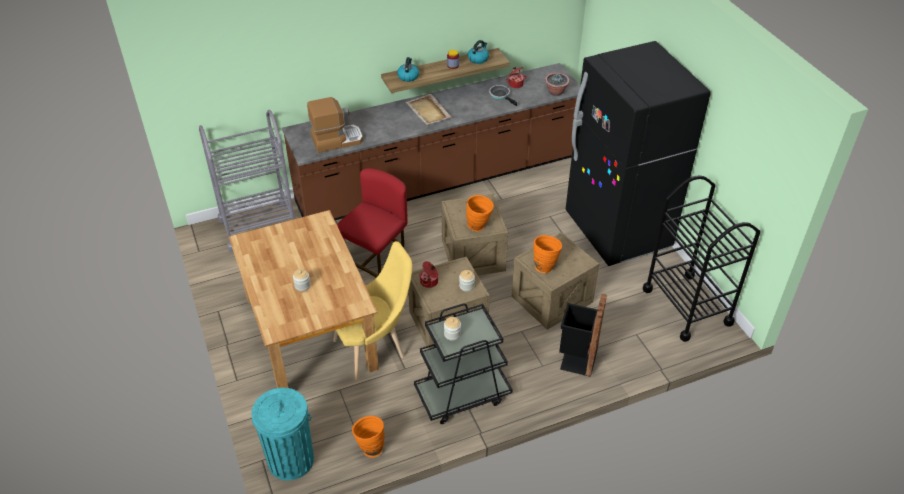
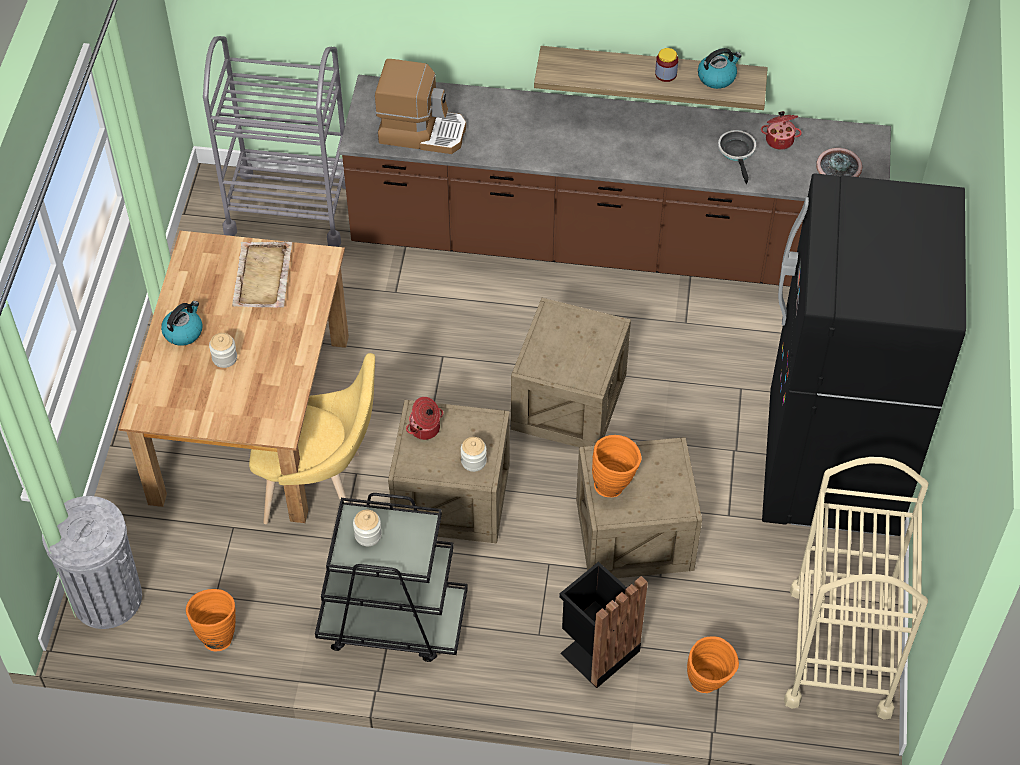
camera: 30 degrees right, 10 degrees up
turquoise trash can [251,388,314,481] -> grey trash can [42,496,142,629]
red chair [337,168,408,277] -> none
kettle [397,57,419,82] -> kettle moved to [161,301,203,346]
beige tray [406,94,451,125] -> beige tray moved to [232,242,292,308]
orange vase [466,195,494,231] -> orange vase moved to [687,636,739,693]
black cart [643,175,760,342] -> beige cart [784,457,929,720]

